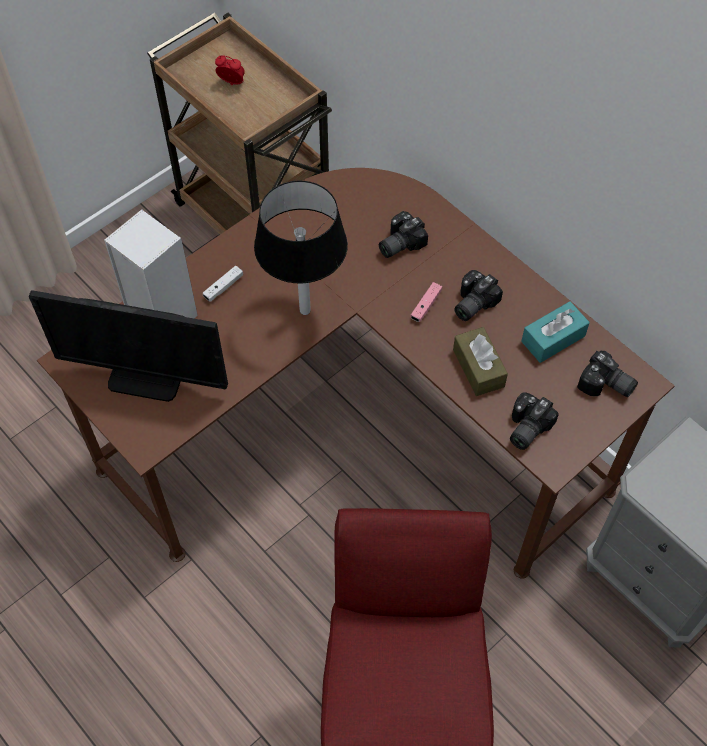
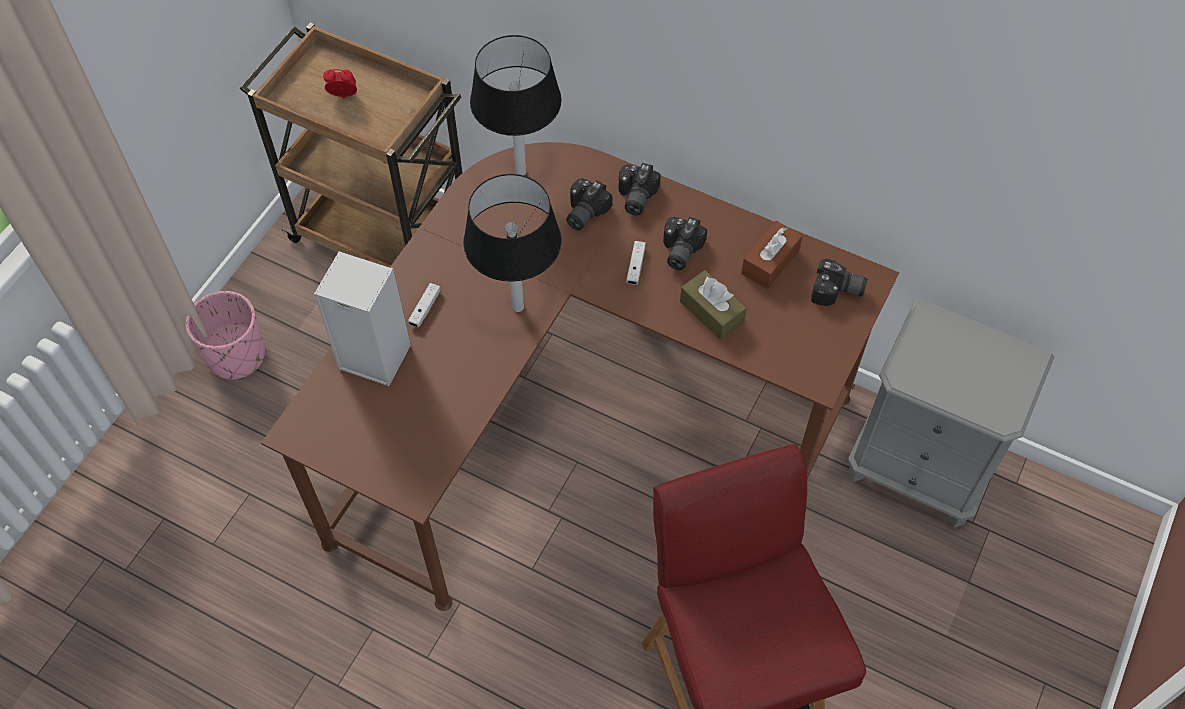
camera: 20 degrees left, 0 degrees up
monitor [29,290,228,402] -> none
pink game controller [410,282,442,322] -> white game controller [626,241,646,285]
camera [510,392,559,450] -> camera moved to [618,163,661,216]
turquoise tissue box [521,301,590,363] -> brown tissue box [741,221,802,289]
none -> pink planter [186,291,265,380]
none -> black table lamp [470,35,562,176]

